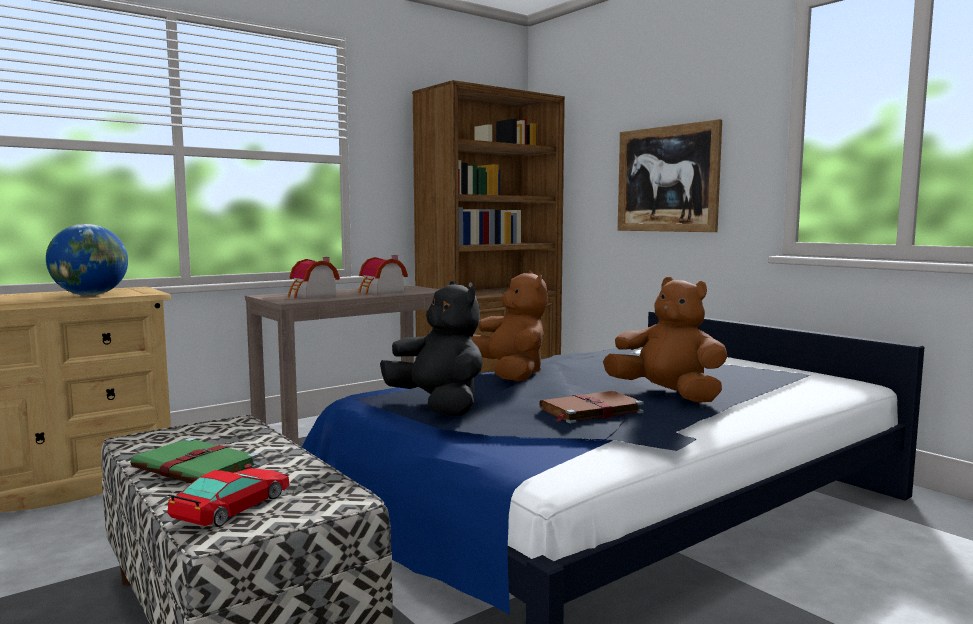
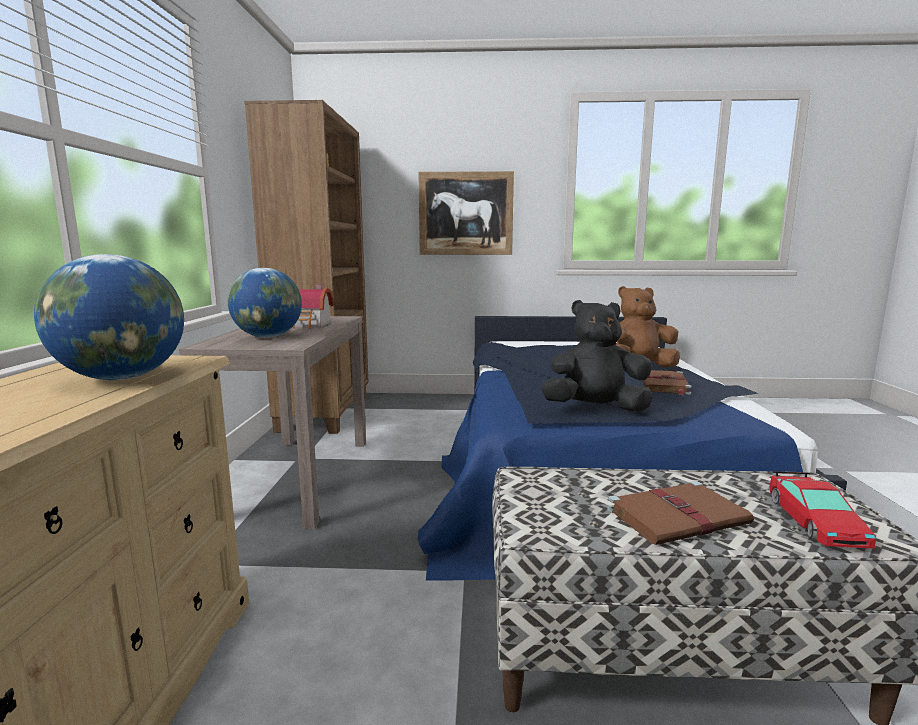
camera: 50 degrees left, 5 degrees up
green book [130,437,260,483] -> brown book [607,481,754,545]
toy car [167,468,289,527] -> toy car turned 150 degrees counterclockwise [770,471,876,549]
toy house [288,257,340,298] -> globe [228,268,302,338]
brown plush toy [472,270,548,381] -> none

